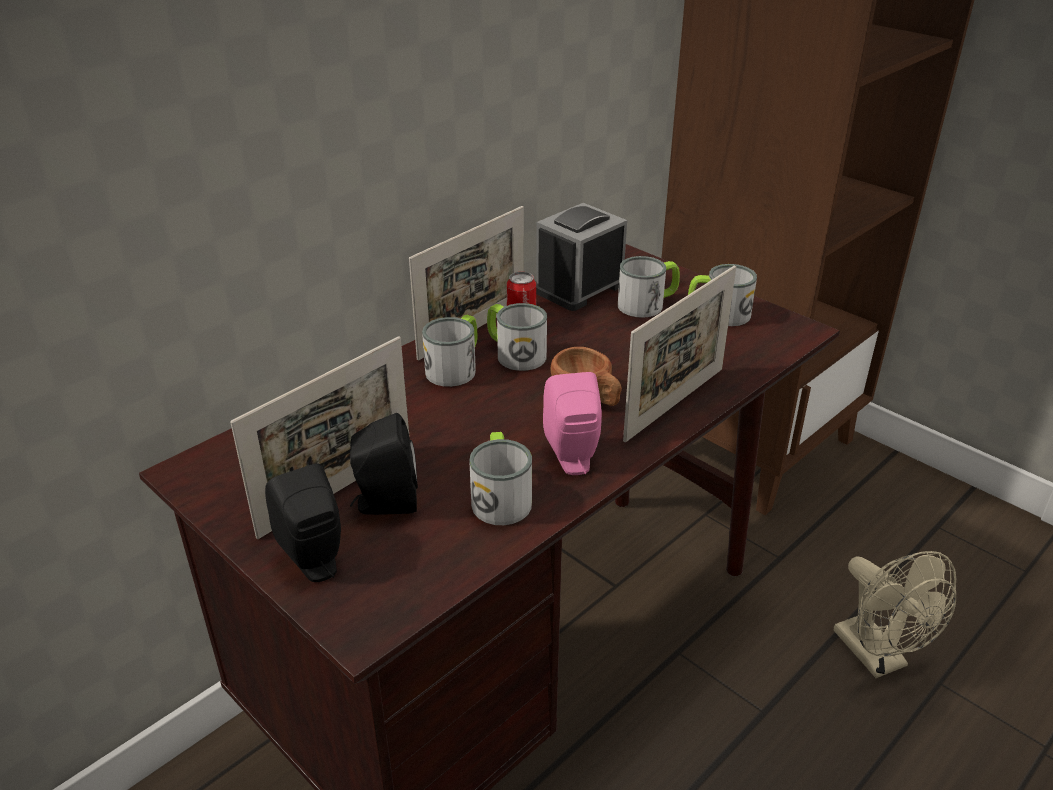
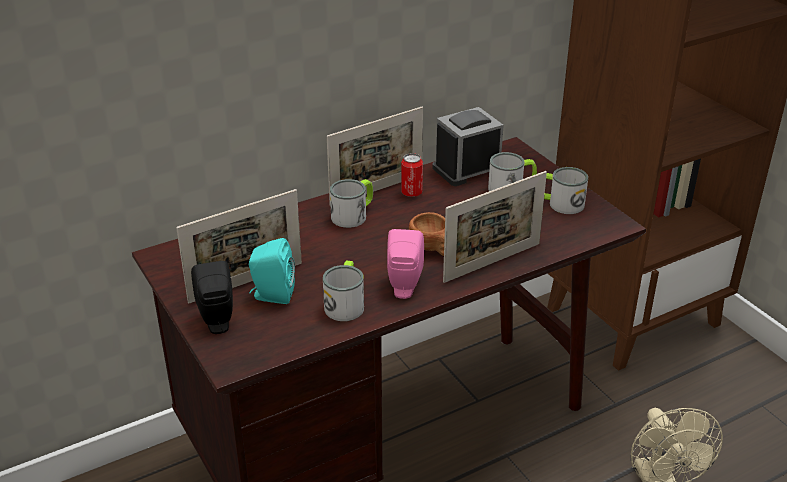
camera: 15 degrees right, 0 degrees up
black speaker [350,413,418,515] -> turquoise speaker [249,238,295,304]
mug [487,303,547,371] -> none

